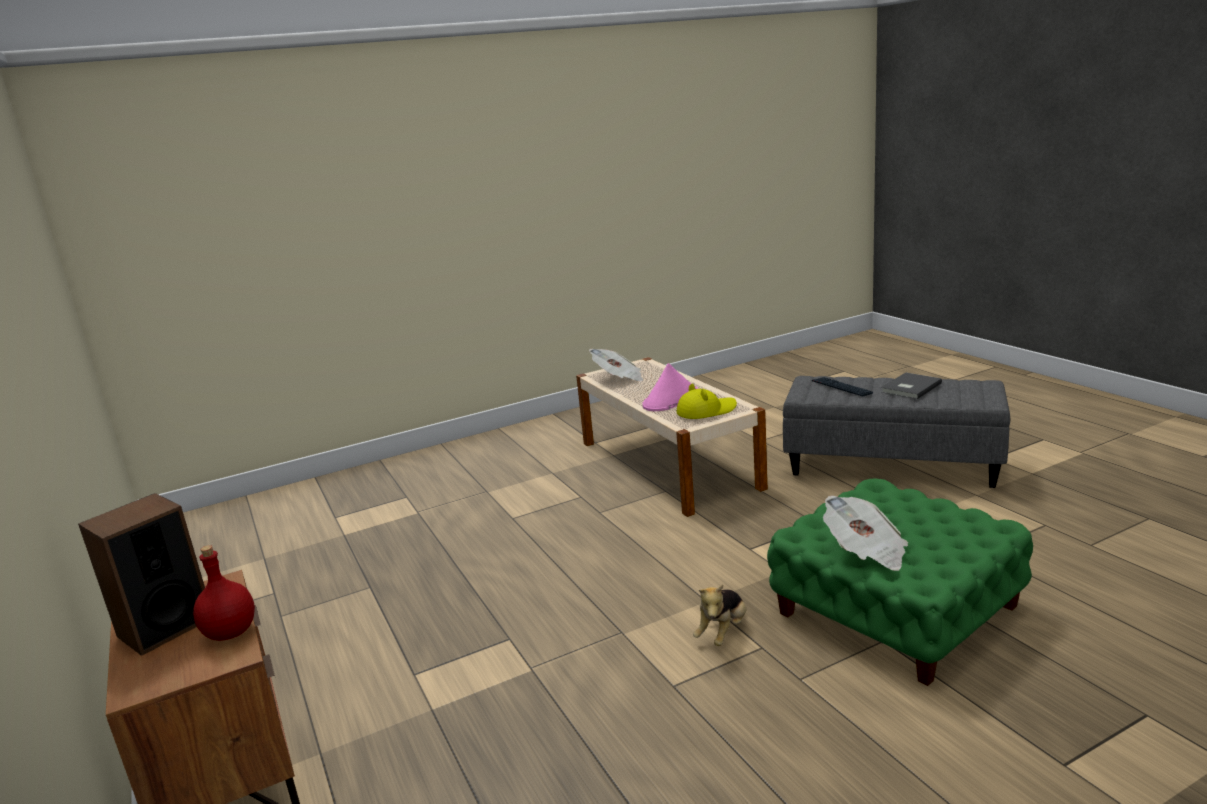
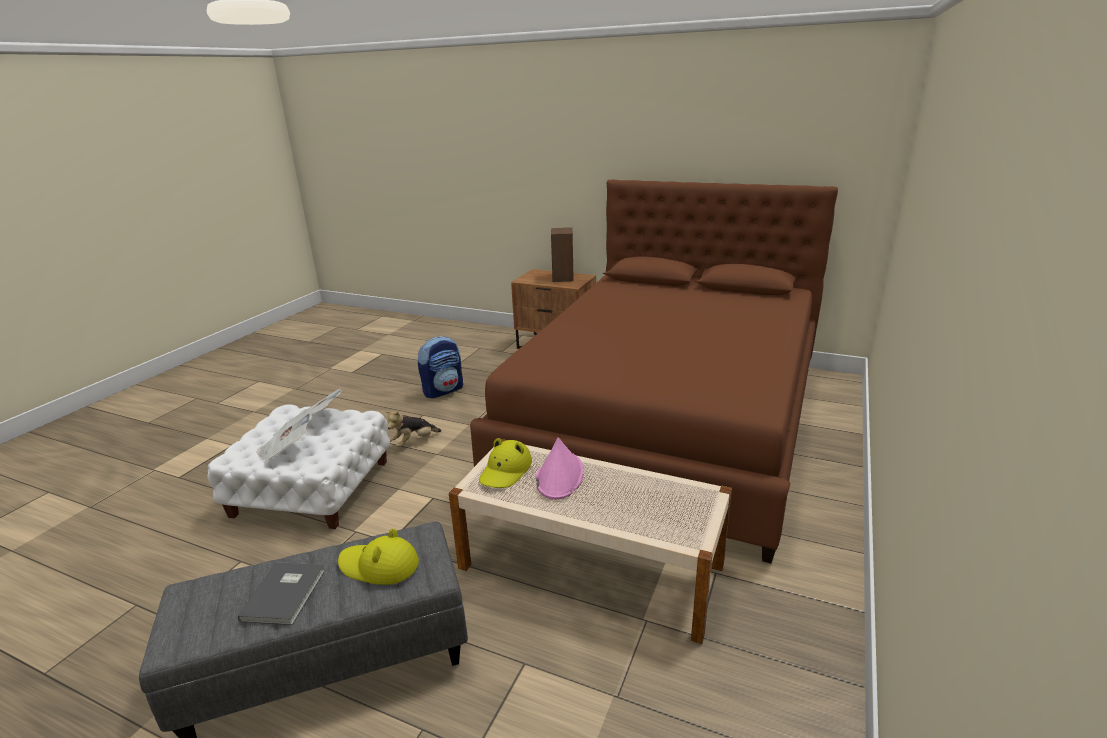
camera: 140 degrees right, 5 degrees up
red bottle [193,545,255,641] -> none
newspaper [589,349,643,382] -> newspaper moved to [256,412,312,462]
plush toy [693,585,746,646] -> plush toy turned 120 degrees counterclockwise [385,411,442,447]
green ottoman [767,478,1033,686] -> white ottoman [207,404,390,529]
keyboard [812,377,873,397] -> yellow hat [338,529,419,585]
none -> backpack [418,336,463,398]
none -> brown bed [470,180,838,563]

